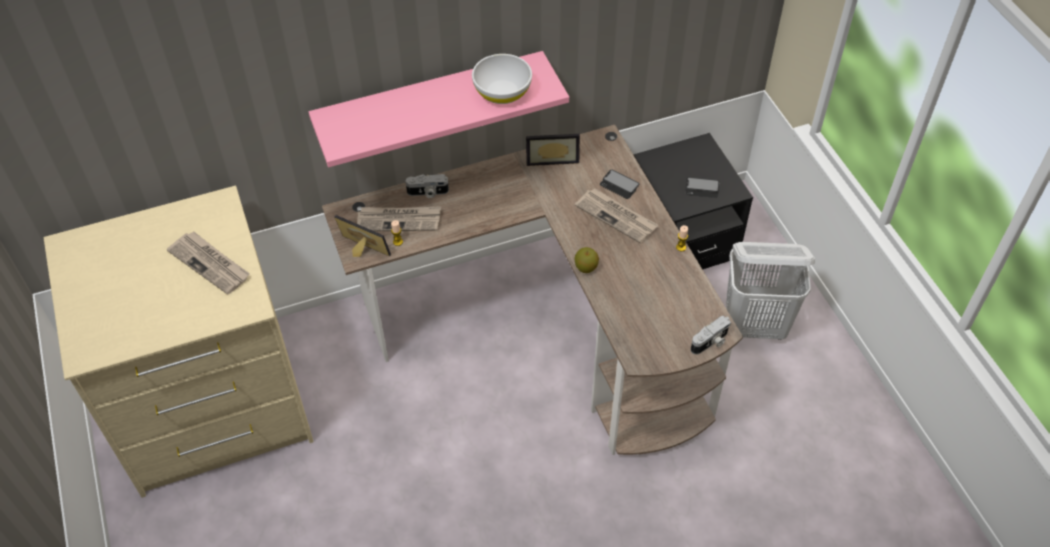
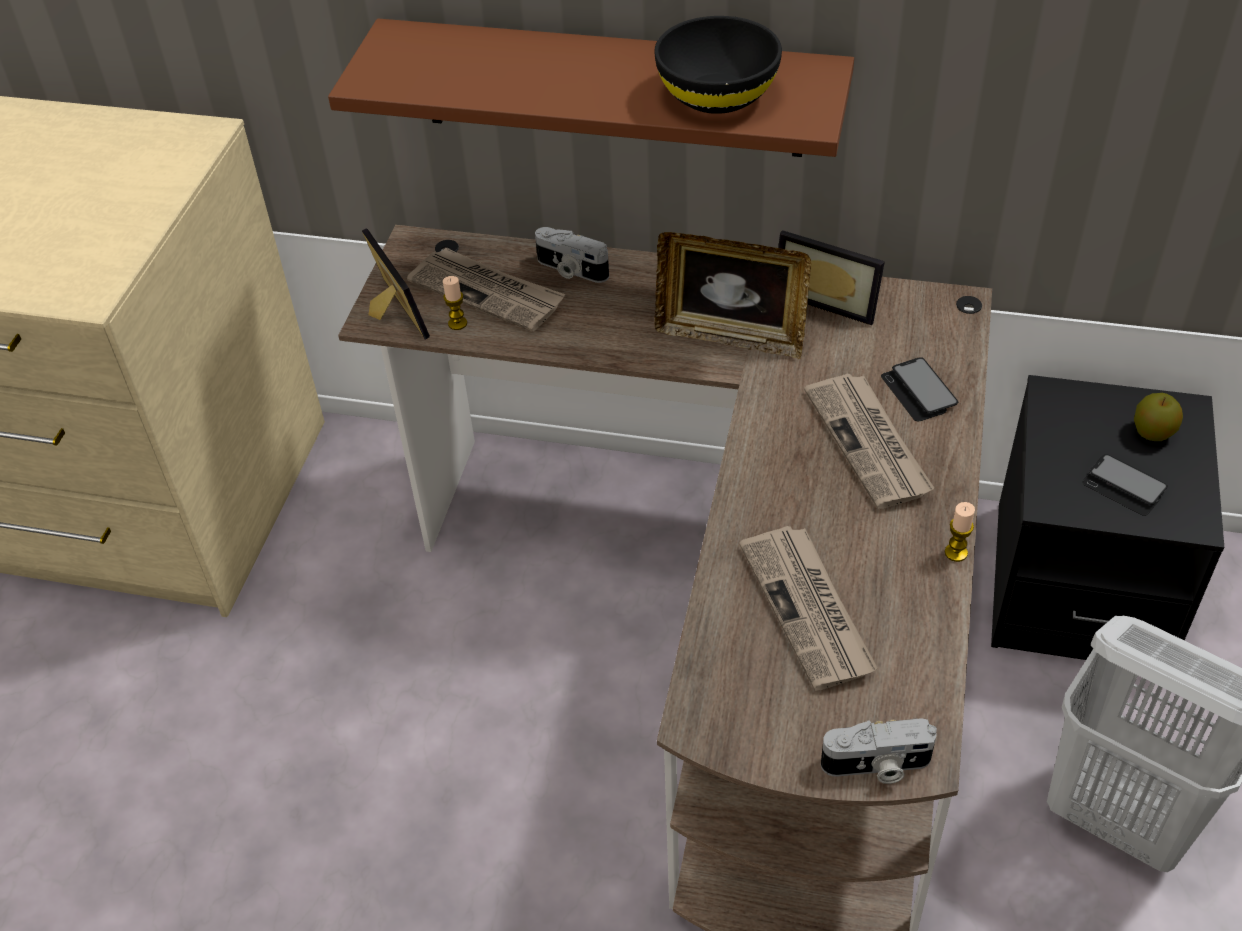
camera: 35 degrees right, 5 degrees down
newspaper [167,231,250,295] -> newspaper moved to [739,526,878,691]
pink shelf [309,51,569,167] -> brown shelf [328,19,854,157]
white bowl [472,54,532,104] -> black bowl [654,16,782,114]
apple [574,247,599,273] -> apple moved to [1134,393,1183,441]
none -> picture frame [654,232,811,359]

